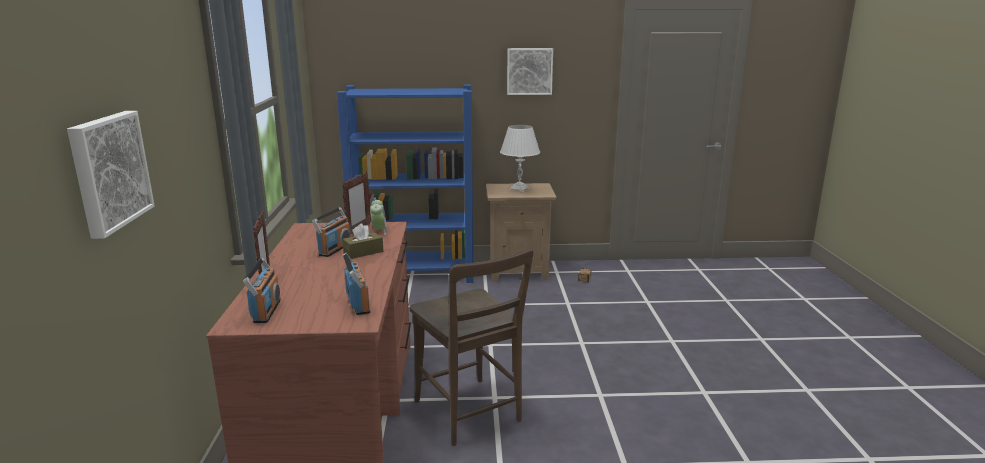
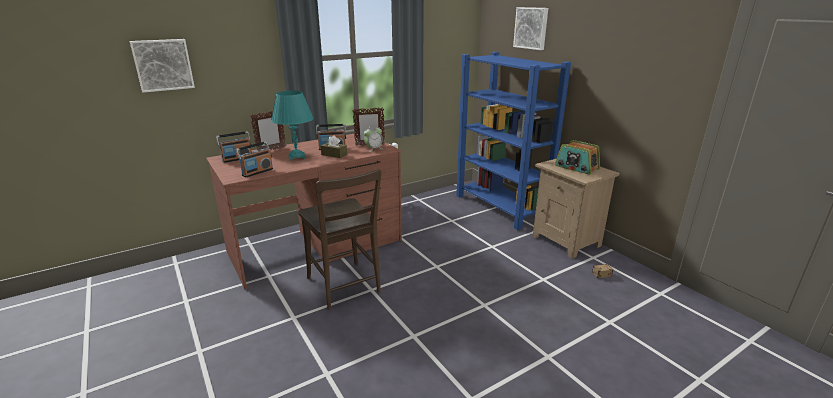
camera: 60 degrees right, 5 degrees up
brown chair [410,249,533,446] -> brown chair turned 60 degrees counterclockwise [298,169,381,309]
white table lamp [500,125,540,192] -> radio [555,140,600,175]
picture [507,48,553,95] -> picture moved to [513,7,548,50]
none -> turquoise table lamp [271,91,314,160]

